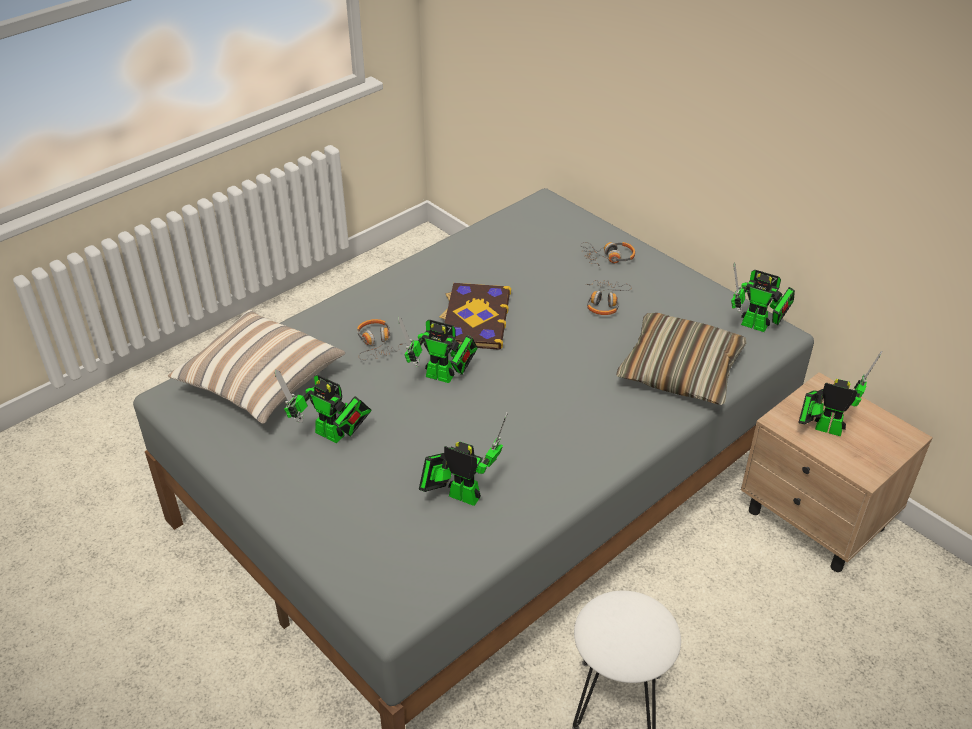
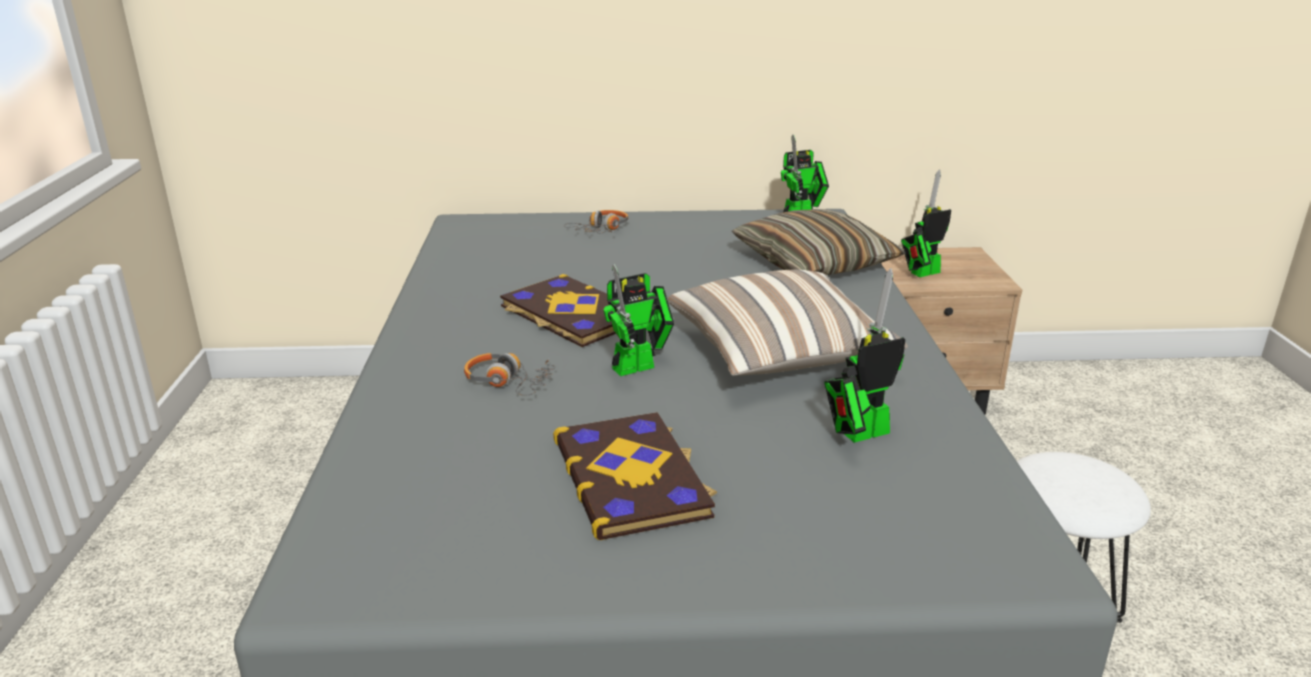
camera: 50 degrees left, 15 degrees down
pillow [168,310,345,424] -> pillow moved to [667,270,908,376]
toy robot [275,369,371,443] -> book [553,412,717,540]
headphones [586,280,632,315] -> none

